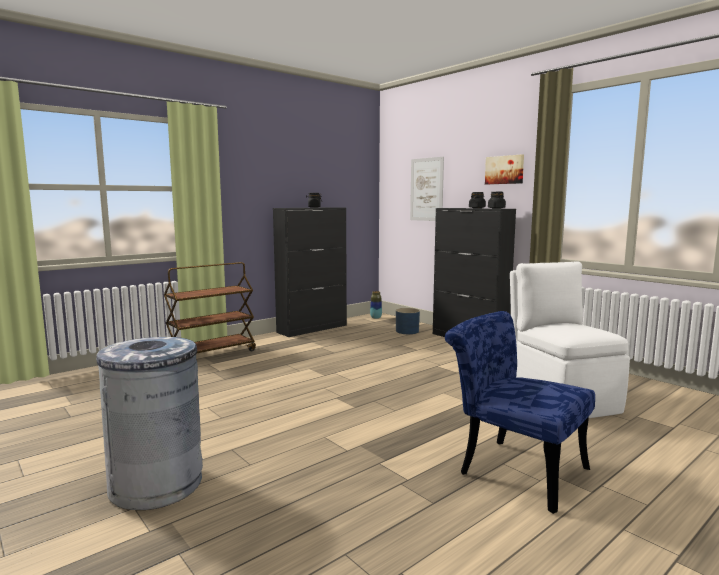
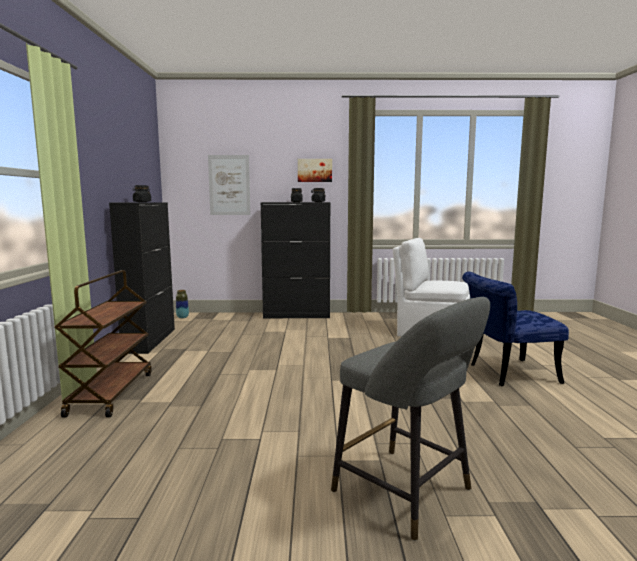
camera: 50 degrees left, 0 degrees up
grey trash can [96,337,203,510] -> grey stool [331,297,490,541]
blue planter [396,308,420,334] -> none

